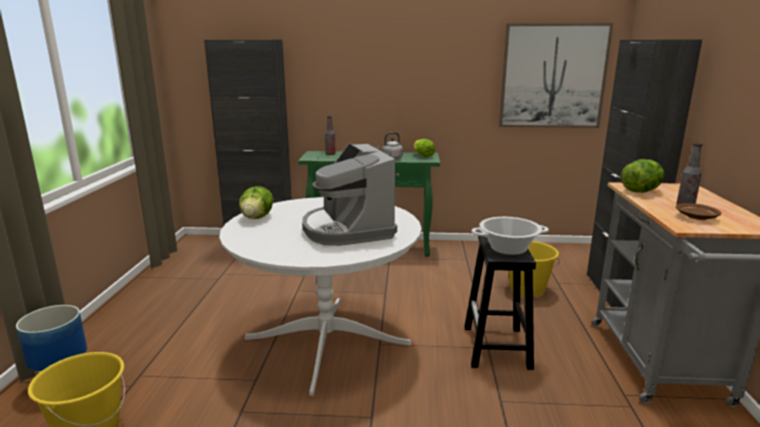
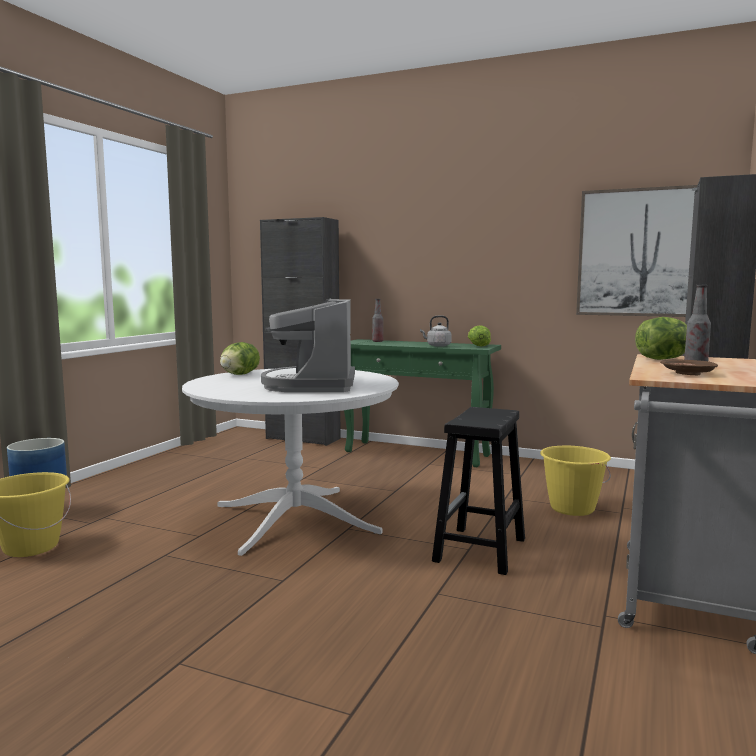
camera: 20 degrees right, 10 degrees down
cooking pot [472,217,549,255] -> none

